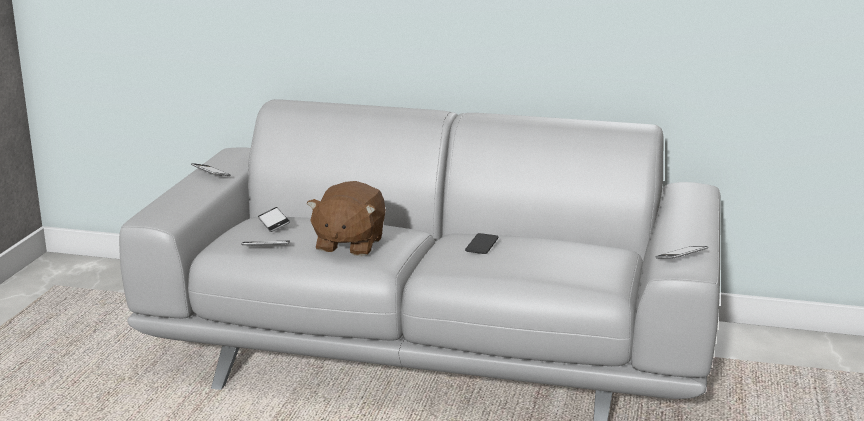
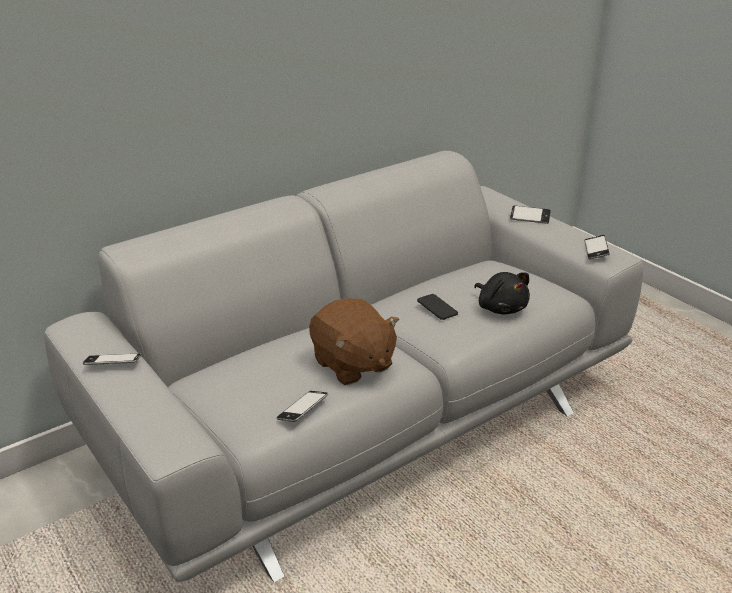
camera: 50 degrees left, 10 degrees up
phone [258,207,290,232] -> phone moved to [510,205,551,224]
none -> black plush toy [474,272,530,314]

